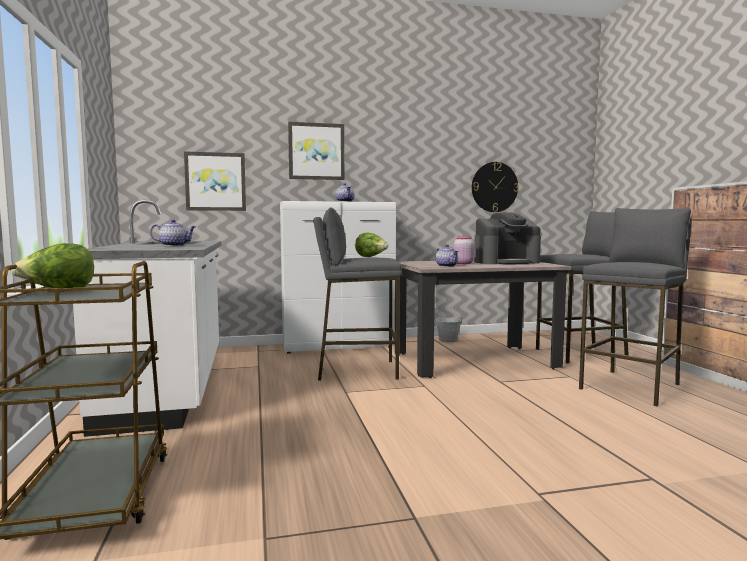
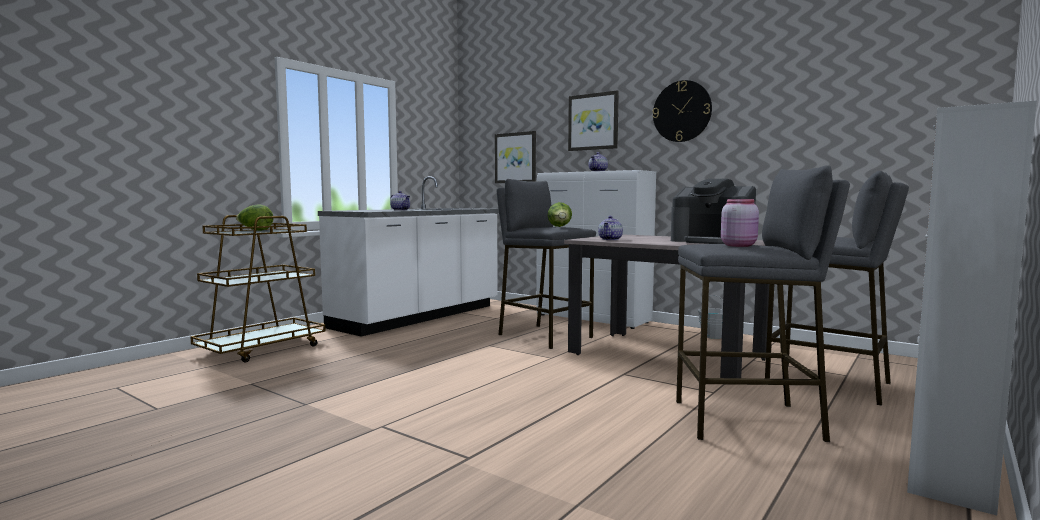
camera: 50 degrees right, 0 degrees up
pink jar [453,236,474,264] -> pink jar moved to [721,199,759,247]
wall clock [472,162,519,212] -> wall clock moved to [653,80,712,142]

